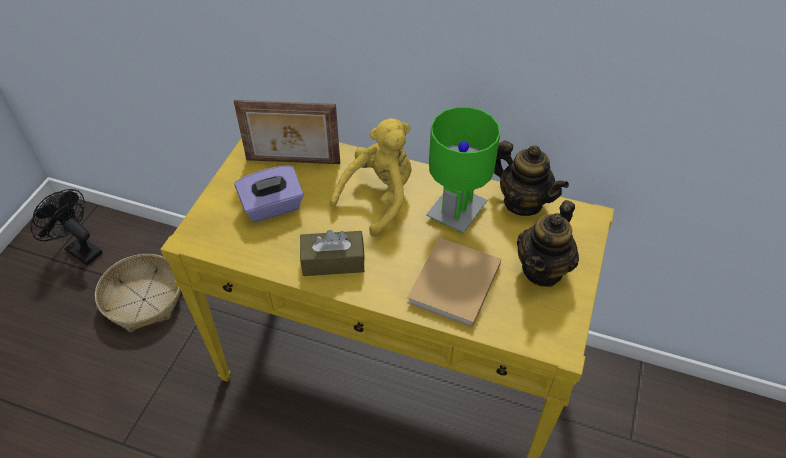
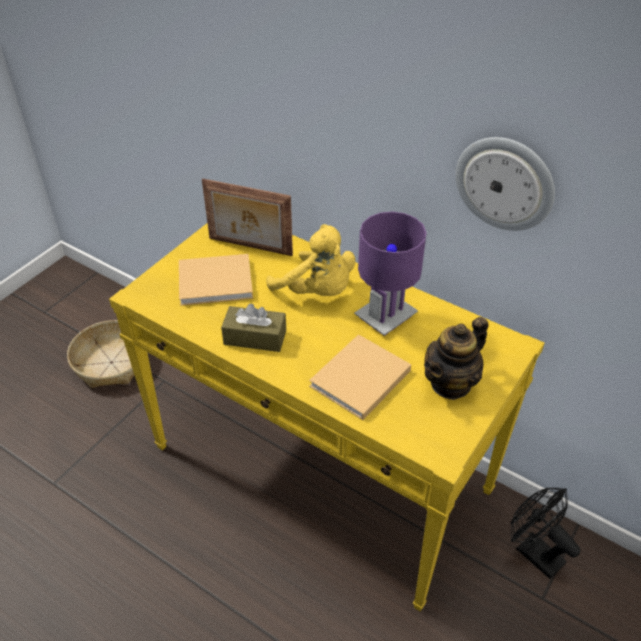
camera: 15 degrees right, 5 degrees down
black fan [31,189,103,265] -> black fan moved to [511,487,581,579]
purple tissue box [235,166,304,222] -> beige book [179,254,253,306]
yellow plush toy [329,118,412,237] -> yellow plush toy turned 75 degrees clockwise [266,224,355,296]
green table lamp [426,107,500,233] -> purple table lamp [354,211,427,336]
teapot [494,141,569,216] -> none
none -> wall clock [456,137,555,231]

